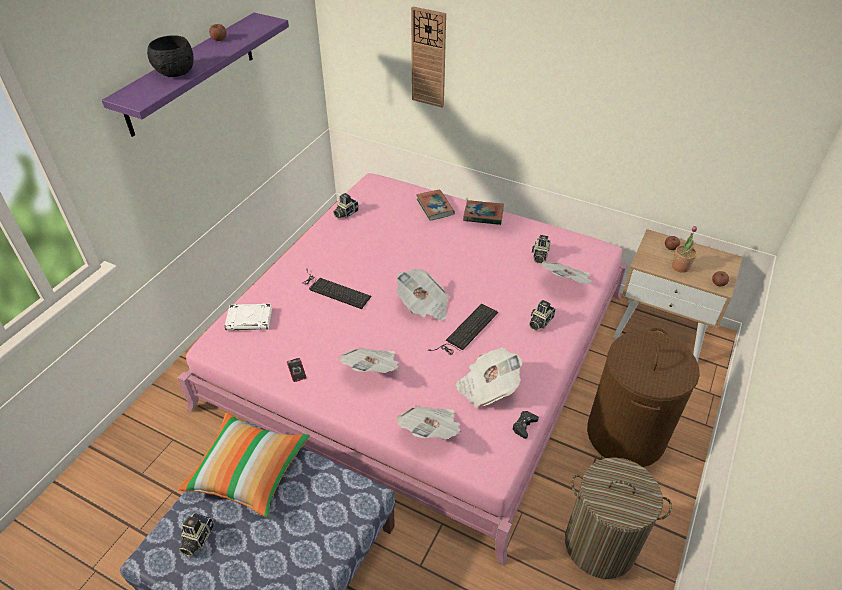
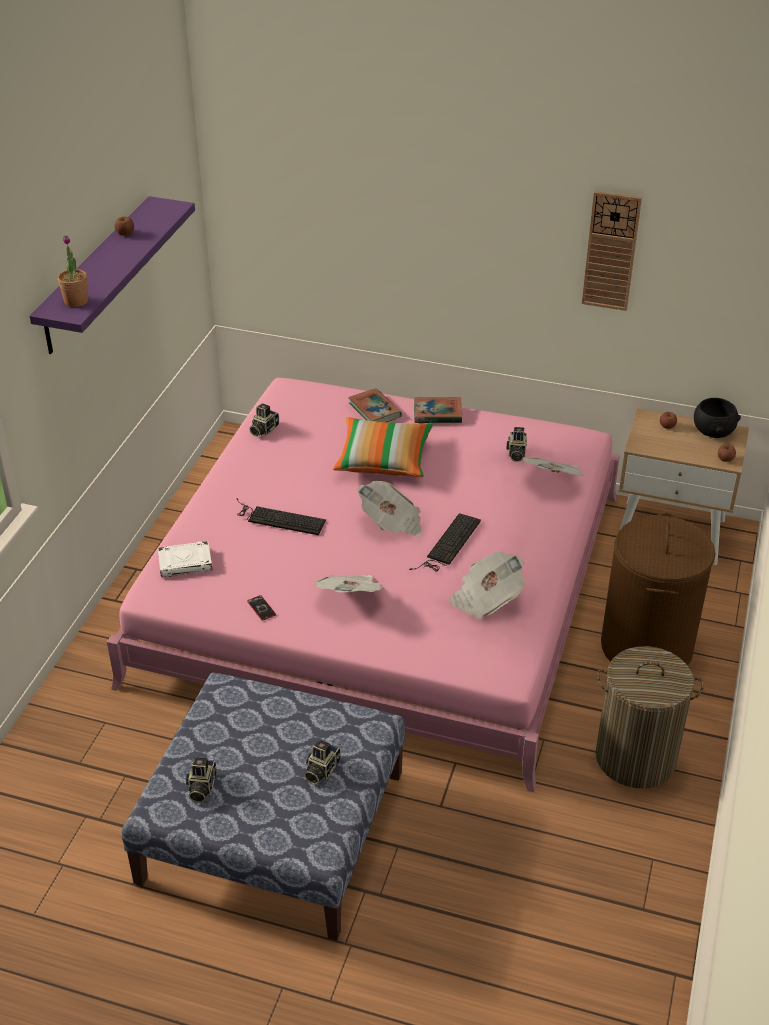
camera: 10 degrees left, 5 degrees down
black bowl [147,35,194,77] -> black bowl moved to [694,398,741,438]
pillow [178,413,310,517] -> pillow moved to [333,417,433,477]
newspaper [397,405,461,439] -> none
wall clock [411,6,446,108] -> wall clock moved to [582,191,642,311]
black game controller [512,411,539,439] -> none
camera [529,300,556,331] -> camera moved to [304,739,341,784]
potted plant [672,226,697,273] -> potted plant moved to [58,235,88,307]

